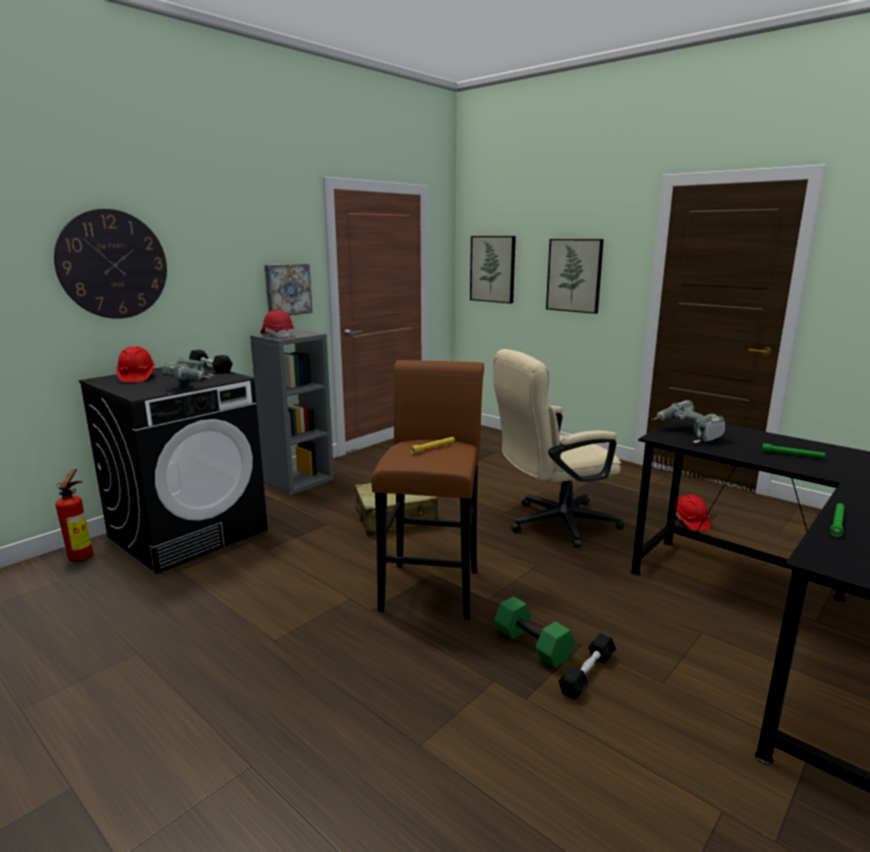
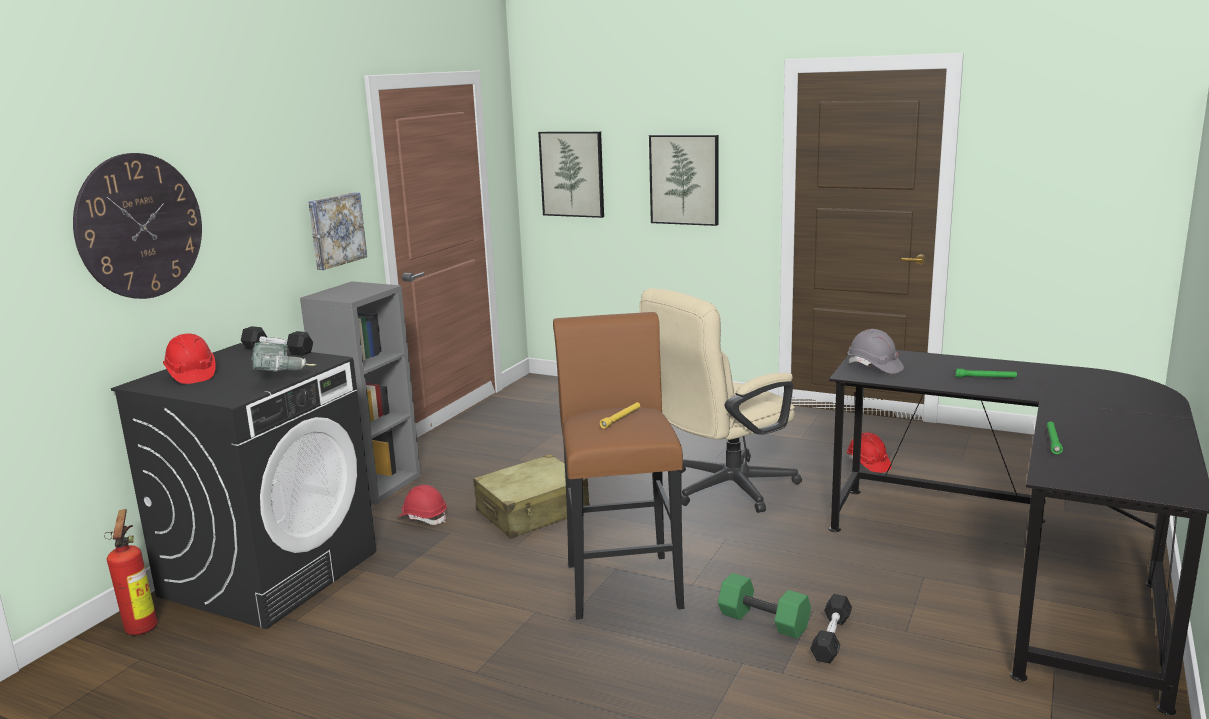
camera: 15 degrees left, 0 degrees up
red hard hat [260,310,294,338] -> red hard hat moved to [399,485,447,525]
power drill [651,400,725,443] -> grey hard hat [848,329,904,374]

